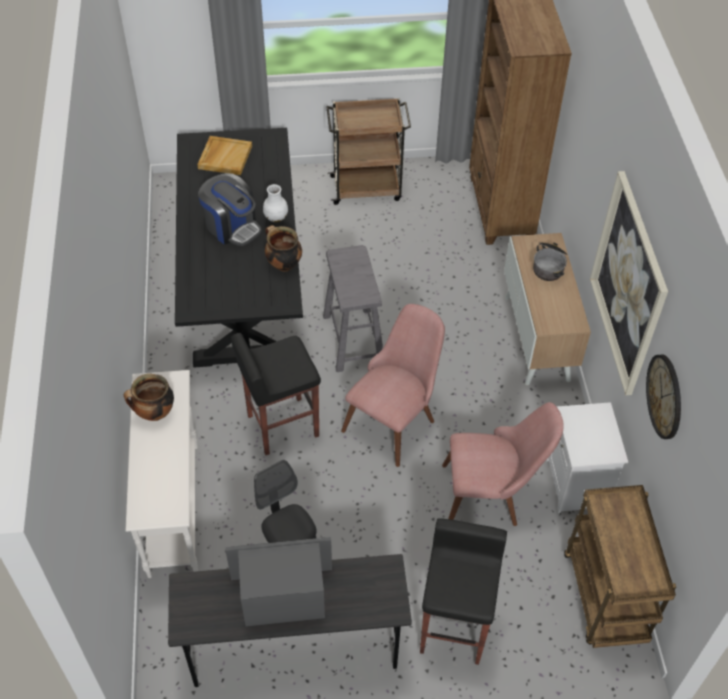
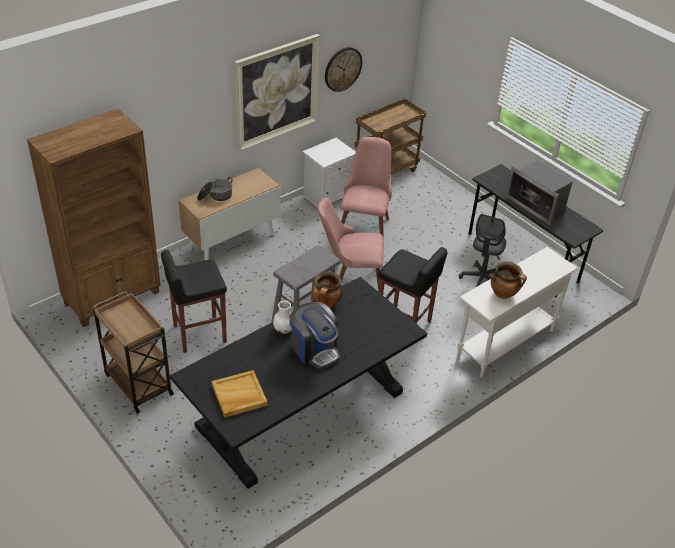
camera: 125 degrees left, 10 degrees down
coffee machine [198,173,262,246] -> coffee machine turned 135 degrees clockwise [289,302,340,369]
black stool [420,518,507,665] -> black stool moved to [161,250,227,353]
pink chair [442,402,564,526] -> pink chair turned 45 degrees clockwise [341,137,392,237]

